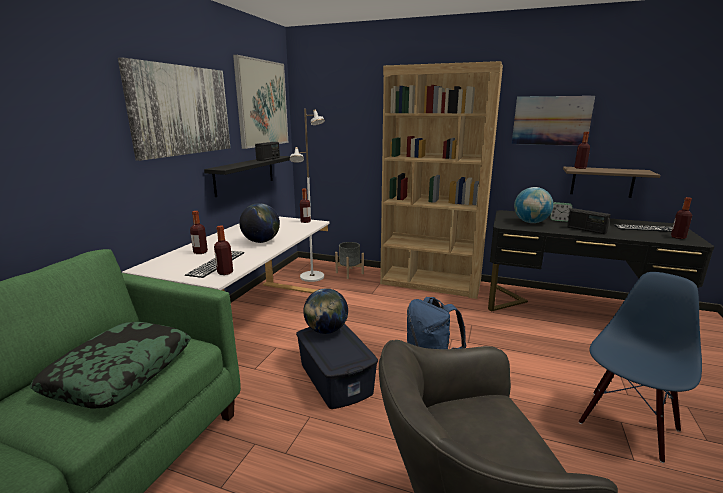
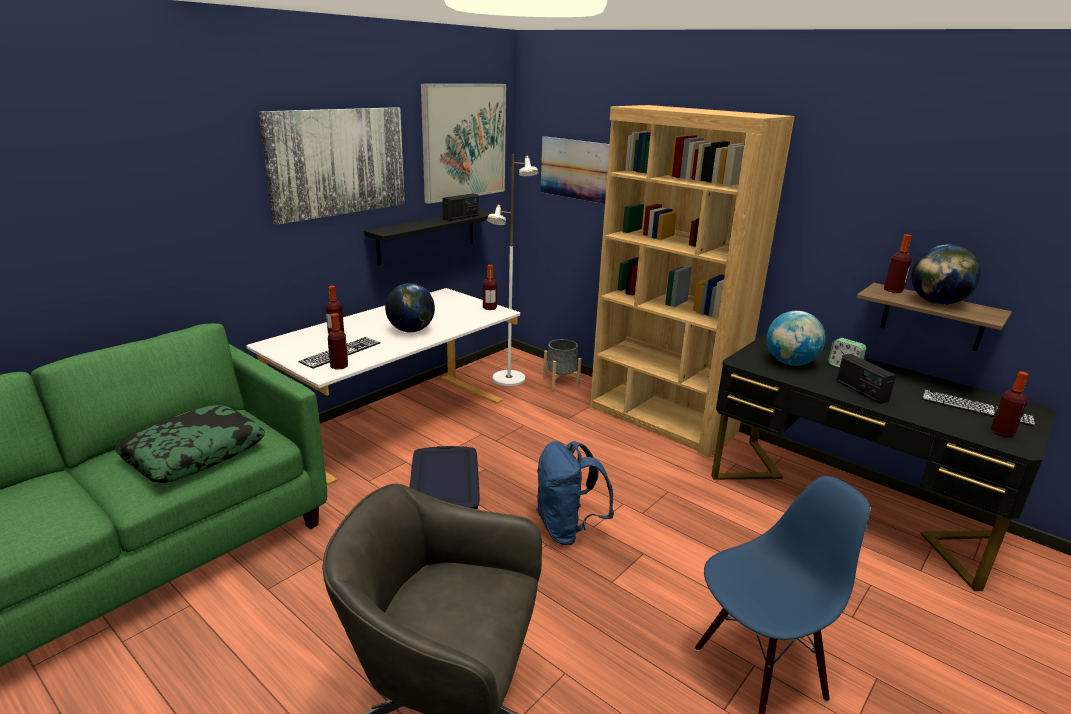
camera: 20 degrees right, 5 degrees up
globe [303,288,348,334] -> globe moved to [911,244,981,305]
picture [512,96,595,146] -> picture moved to [540,136,609,204]

